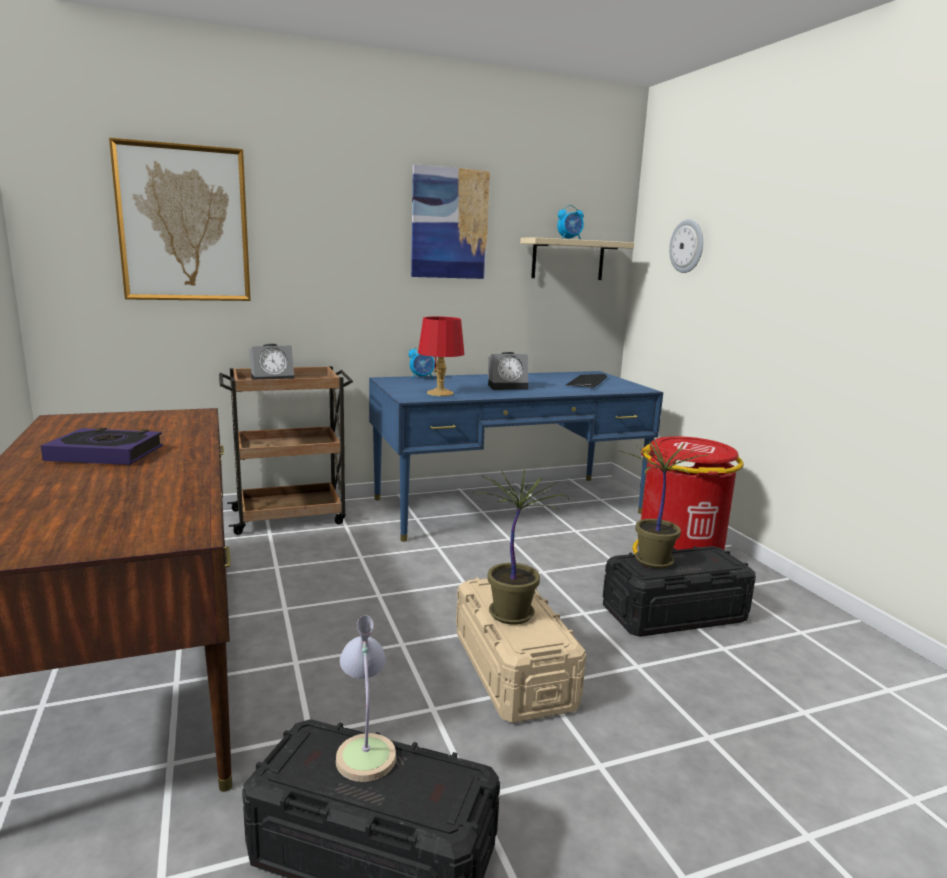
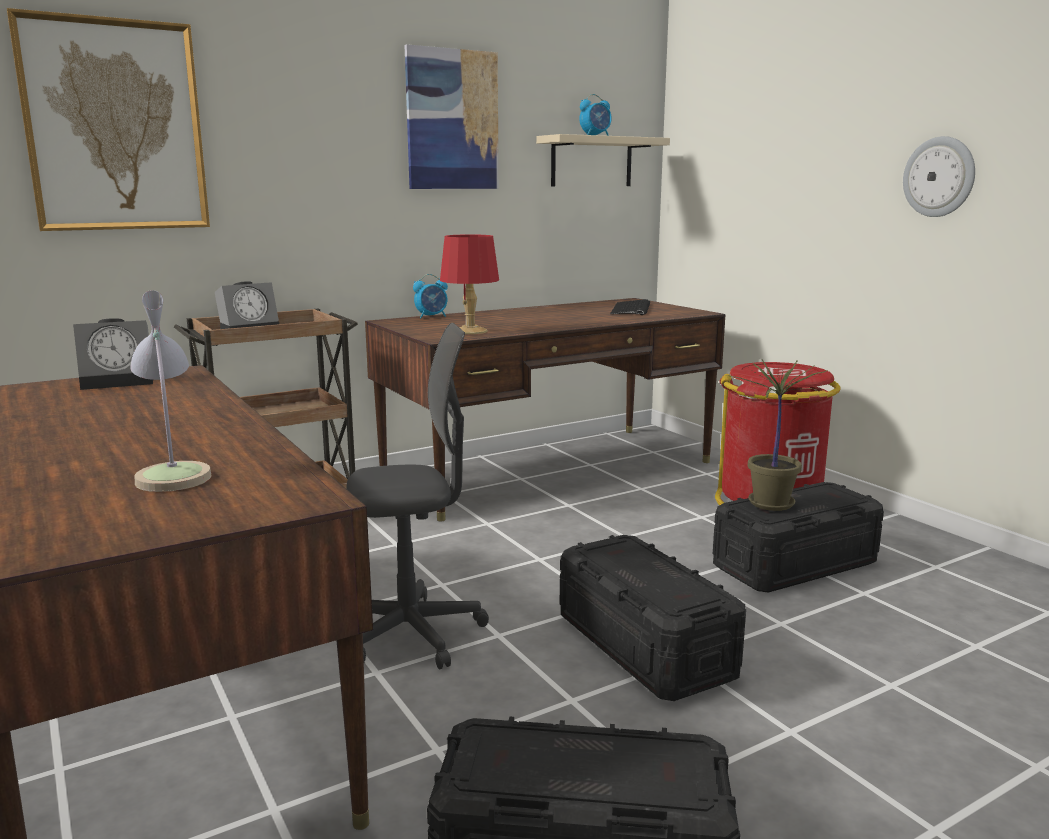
camera: 10 degrees left, 0 degrees up
book [41,428,163,465] -> none
table lamp [336,615,396,782] -> table lamp moved to [130,290,211,492]
blue desk [369,371,663,542] -> brown desk [365,298,726,522]
beige storage box [456,577,586,723] -> black storage box [560,535,746,701]
potted plant [473,470,569,625] -> none
alarm clock [488,352,528,390] -> alarm clock moved to [73,318,153,390]
wall clock [669,219,703,273] -> wall clock moved to [903,136,975,217]
none -> grey office chair [346,323,489,669]

